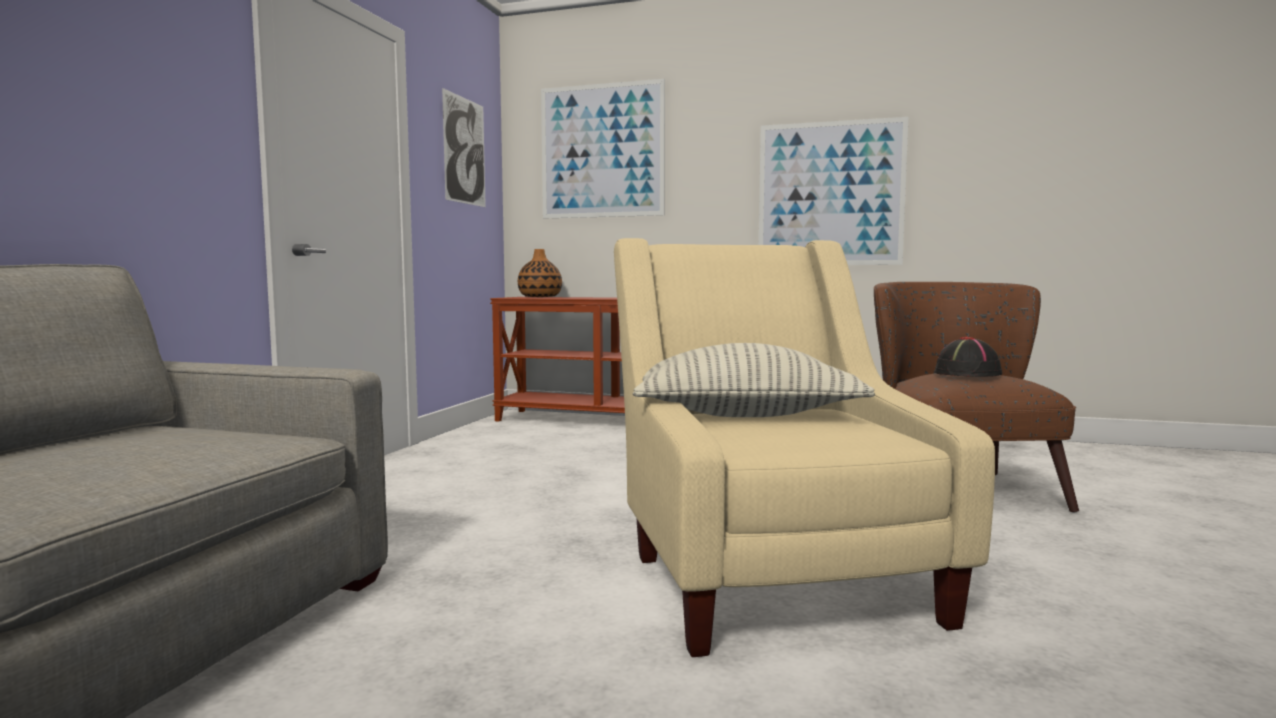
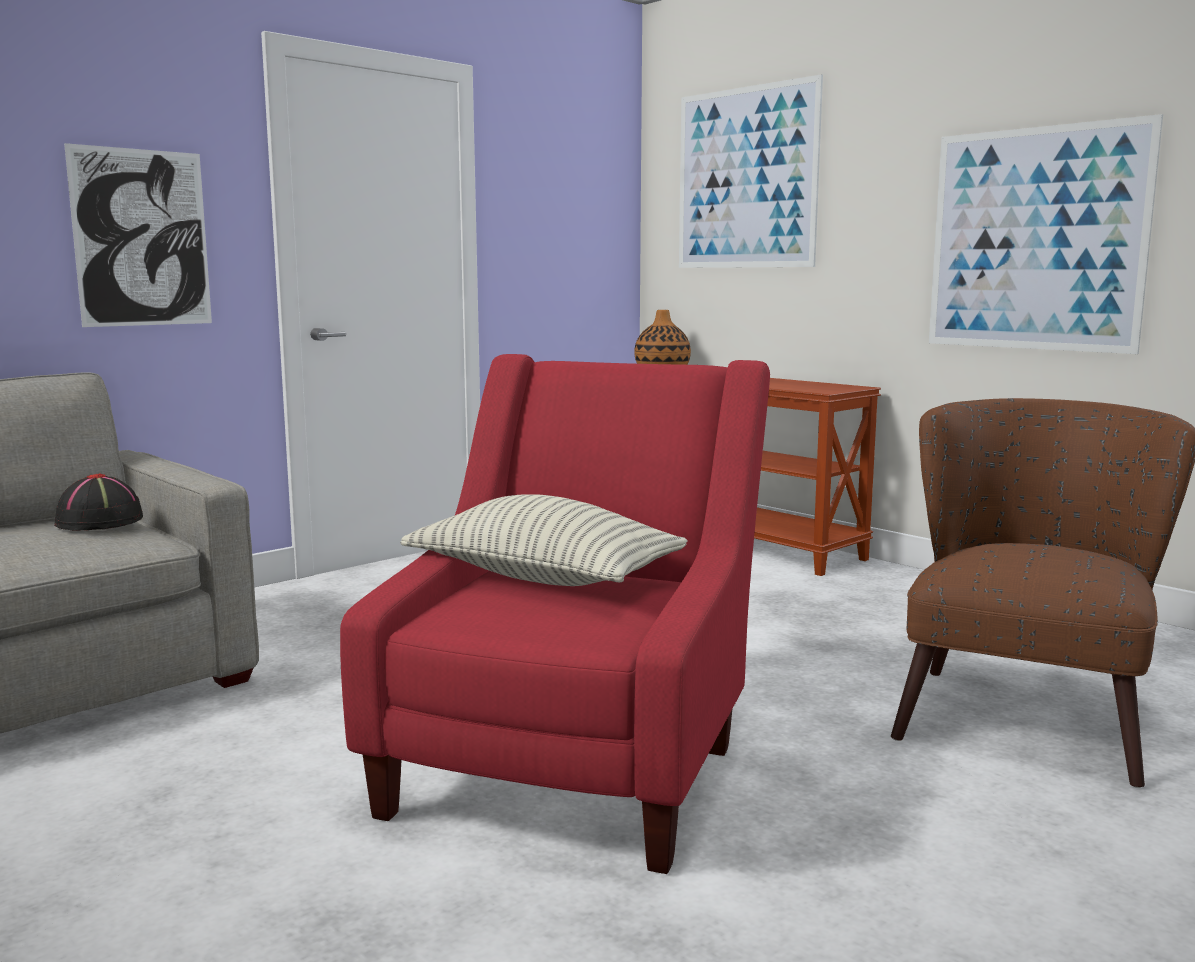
camera: 30 degrees right, 5 degrees up
picture [442,88,486,207] -> picture moved to [64,143,212,327]
beige armchair [614,238,995,657] -> red armchair [340,354,770,874]
black hat [934,336,1002,377] -> black hat moved to [54,473,143,531]

